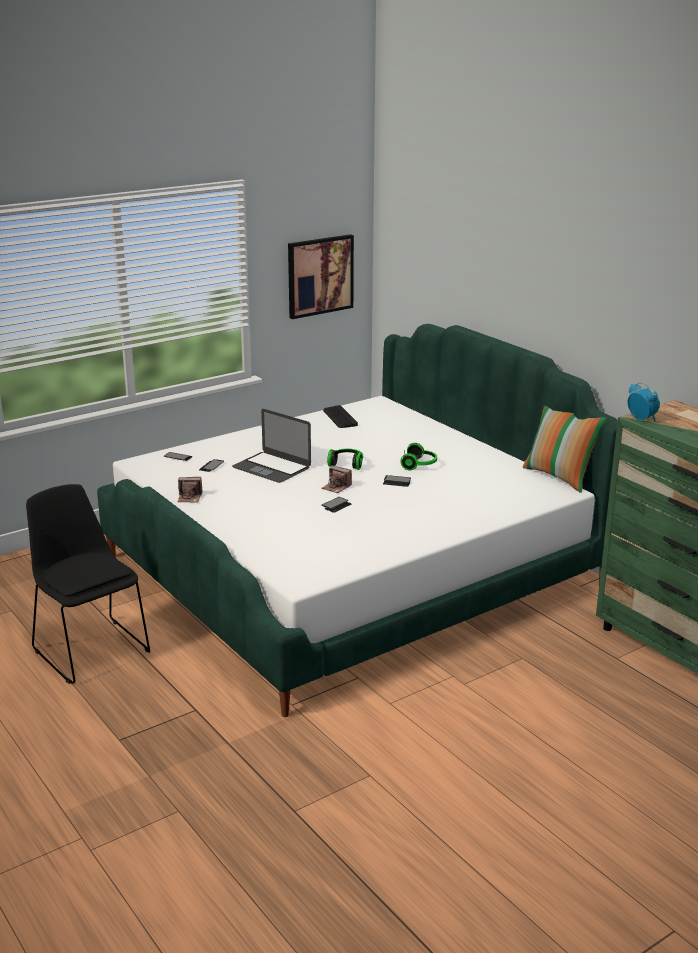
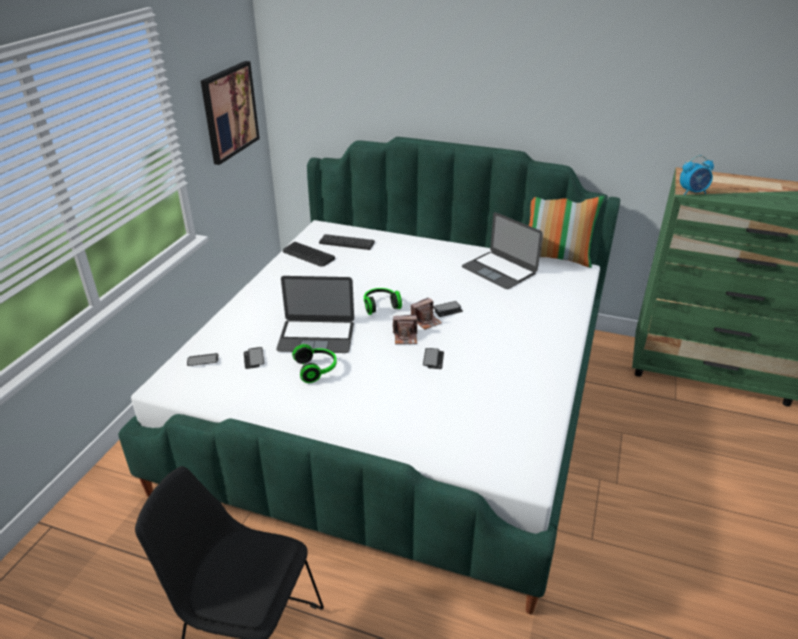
camera: 35 degrees left, 10 degrees up
camera [177,477,203,502] -> camera moved to [411,298,442,330]
headphones [400,443,437,470] -> headphones moved to [292,344,337,383]
alarm clock [627,382,660,422] -> alarm clock turned 150 degrees clockwise [680,155,714,195]
none -> keyboard [319,234,375,250]
none -> laptop [462,212,543,289]

